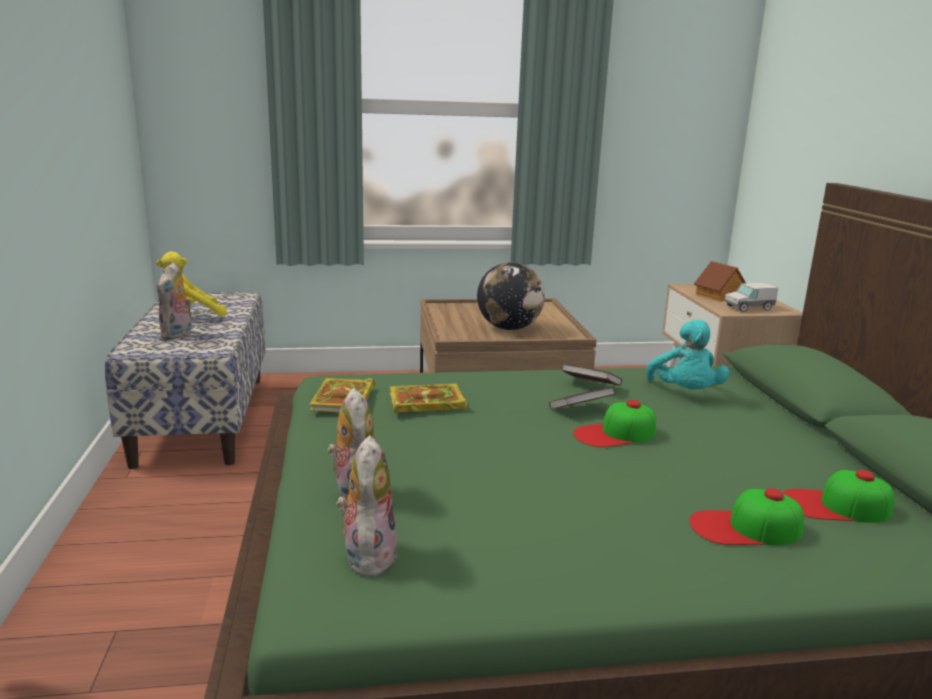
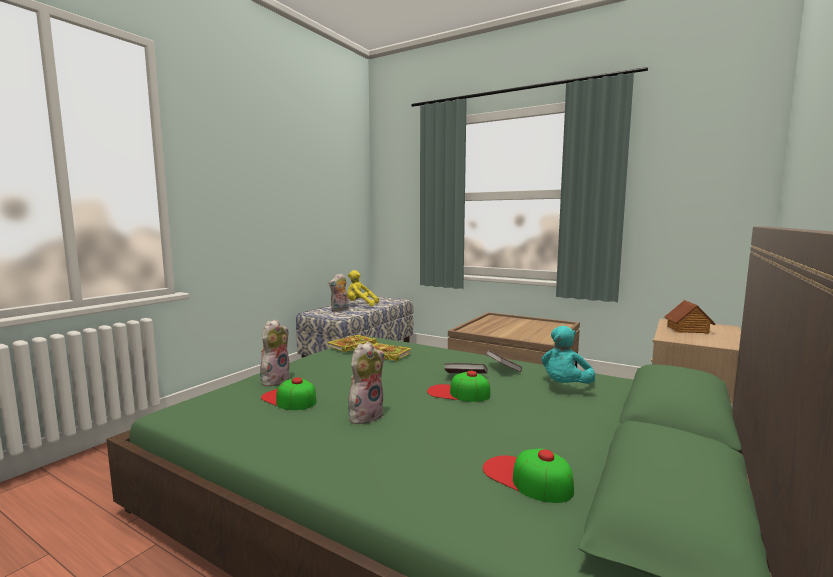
camera: 40 degrees right, 10 degrees down
plush toy [337,435,397,577] -> plush toy moved to [348,342,384,424]
globe [477,262,545,330] -> none
cap [689,488,804,545] -> cap moved to [261,377,317,410]
toy truck [725,283,778,312] -> none

